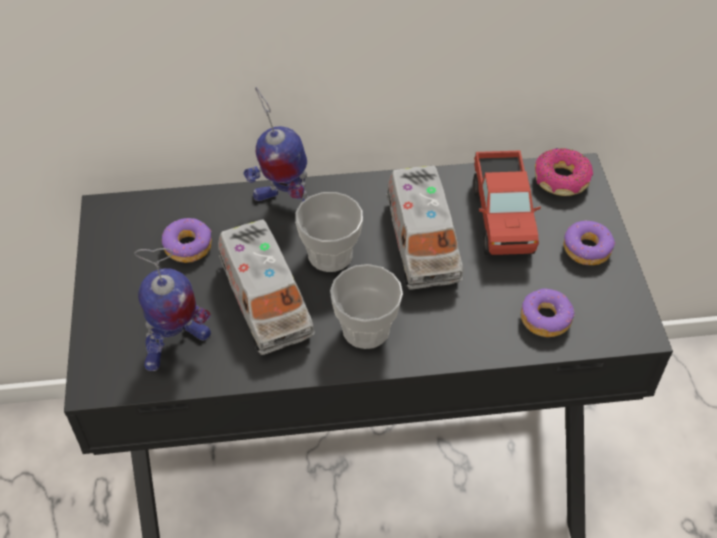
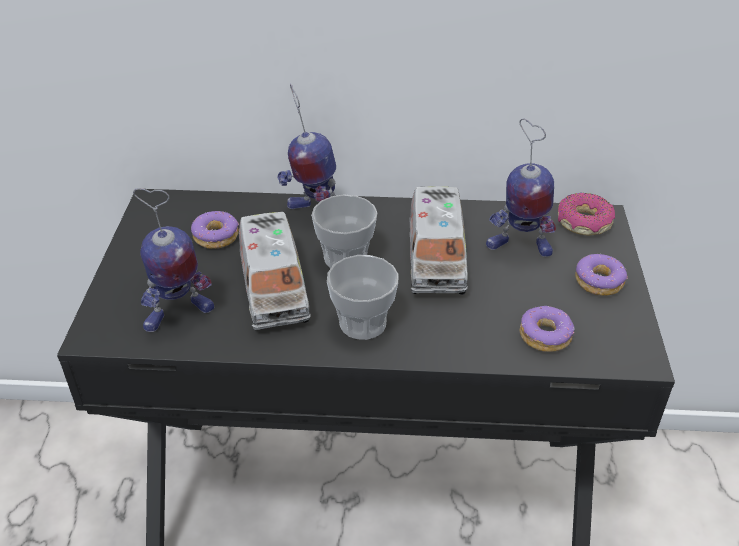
camera: 10 degrees right, 10 degrees down
toy truck [473,151,541,255] -> toy robot [486,119,556,257]

